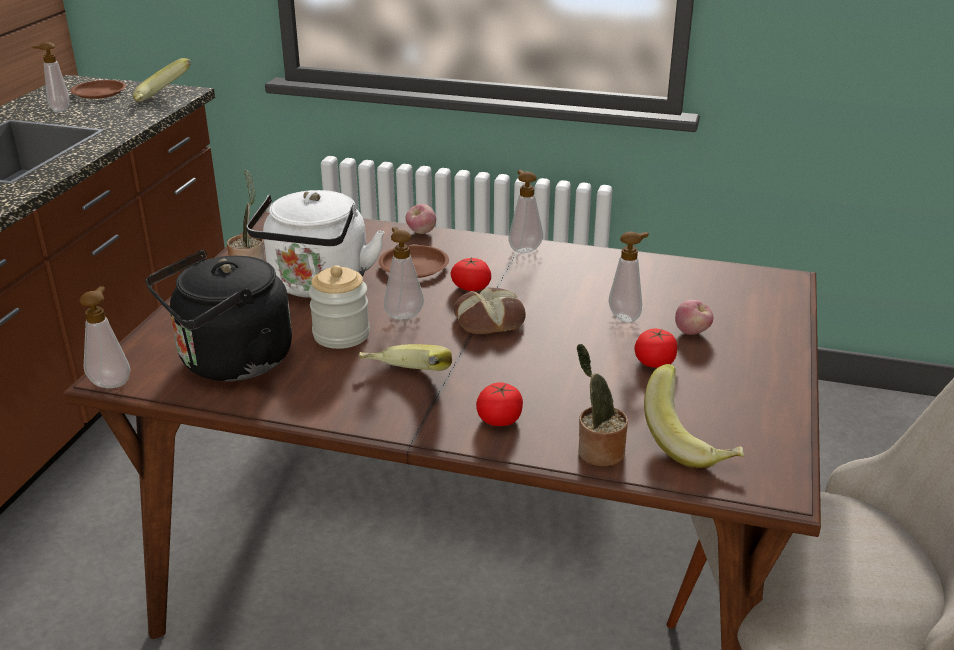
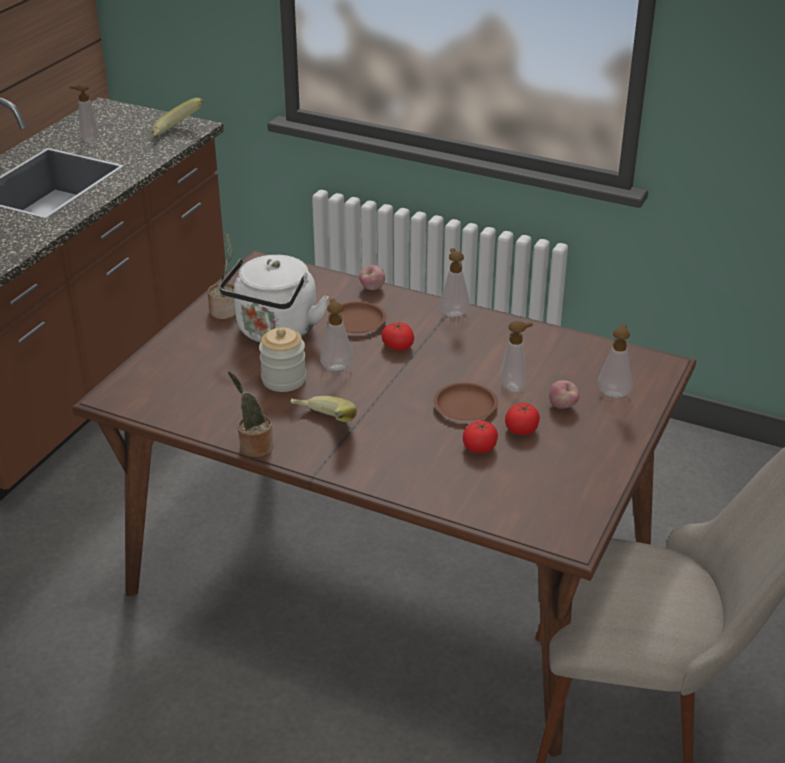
camera: 10 degrees right, 5 degrees up
brown plate [70,80,126,99] -> brown plate moved to [434,382,498,421]
soap dispenser [79,286,131,388] -> soap dispenser moved to [598,324,633,398]
black kettle [146,250,292,381] -> none
bread [454,288,526,334] -> none
tomato [476,383,523,426] -> tomato moved to [463,420,498,453]
potted plant [577,344,628,467] -> potted plant moved to [228,371,273,458]
banana [644,364,744,469] -> none

